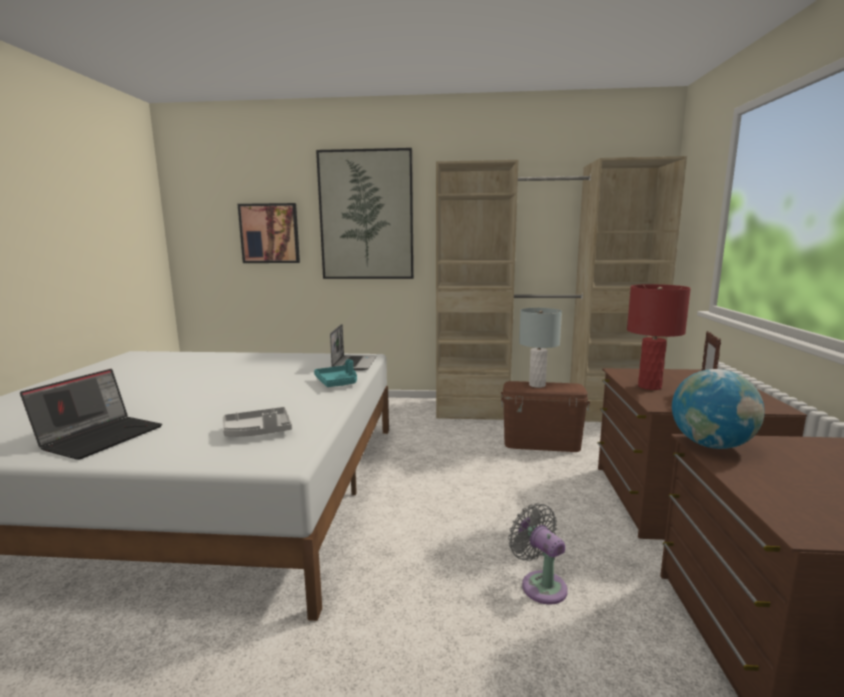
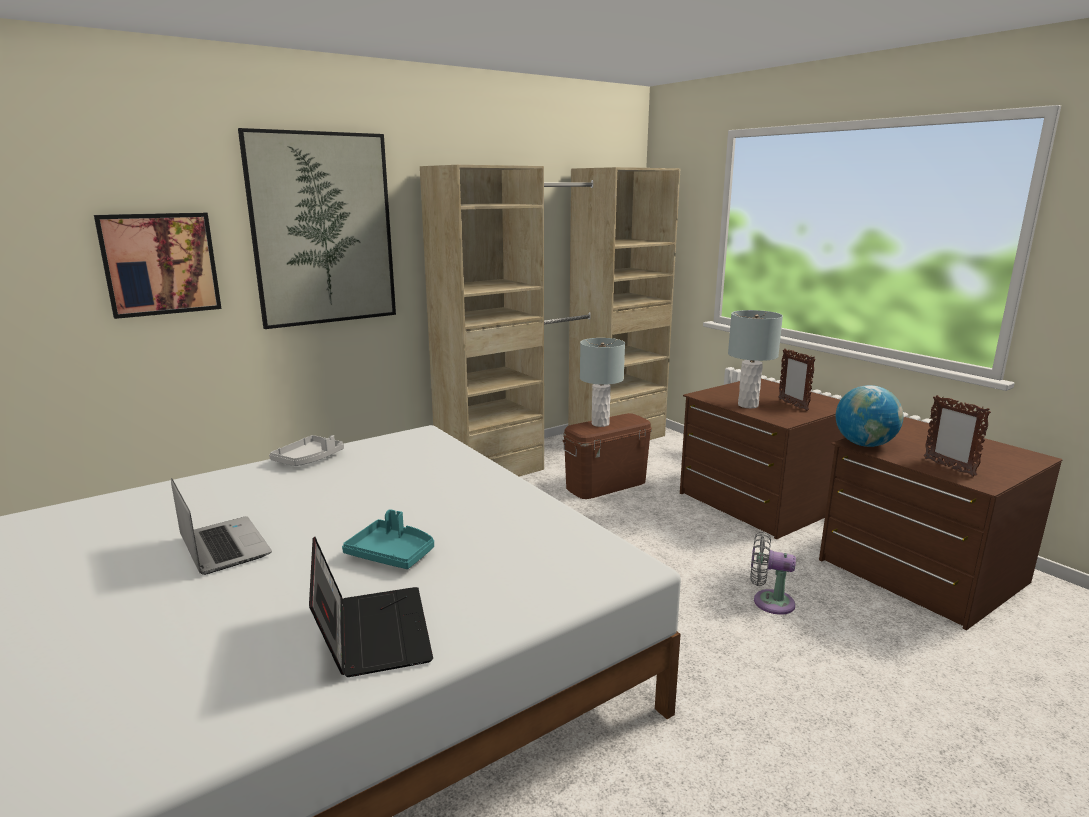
camera: 40 degrees left, 5 degrees up
grey tray [223,407,292,437] -> grey tray moved to [269,435,344,466]
turquoise tray [314,359,357,387] -> turquoise tray moved to [342,509,434,569]
laptop [330,324,377,370] -> laptop moved to [171,478,272,575]
red table lamp [627,284,691,390] -> grey table lamp [728,310,783,408]
none -> picture frame [924,395,991,477]

